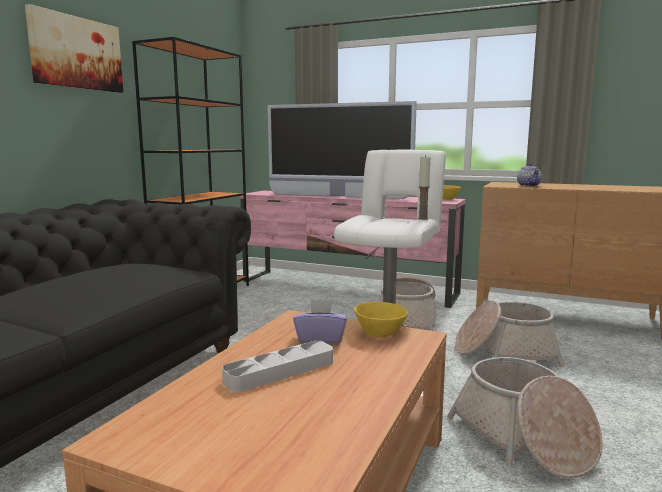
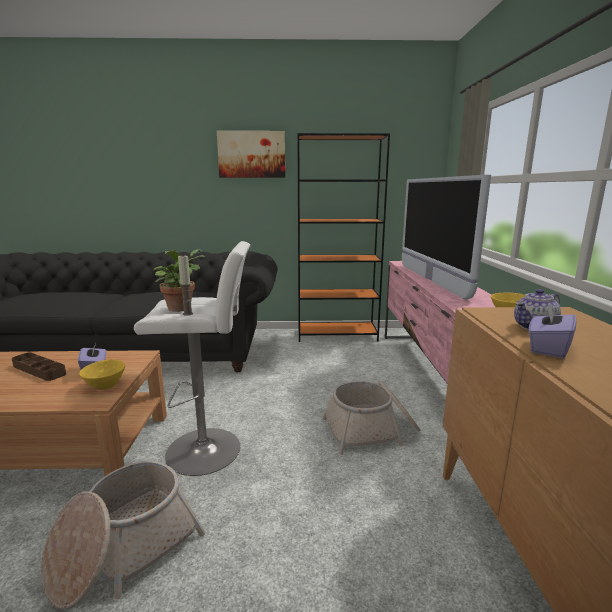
camera: 65 degrees right, 5 degrees up
grey tray [222,341,333,392] -> brown tray [12,353,66,381]
basket [455,301,564,367] -> none
none -> potted plant [153,249,205,312]
none -> purple tissue box [529,302,576,358]

